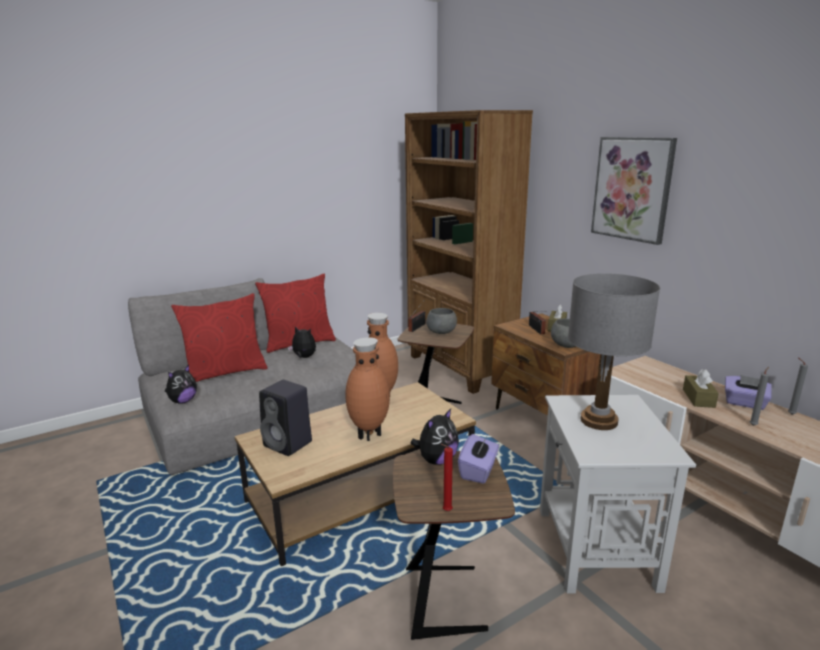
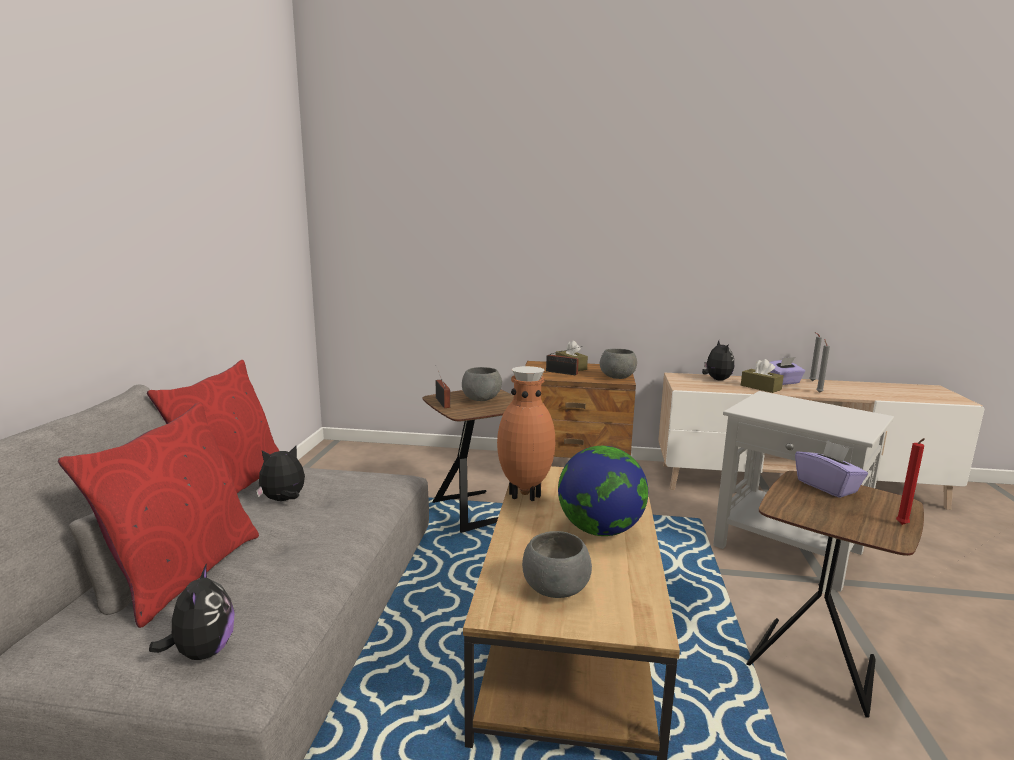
camera: 50 degrees left, 5 degrees down
black speaker [259,380,312,456] -> grey bowl [522,531,592,598]
brown vase [345,337,390,441] -> globe [558,446,648,536]
brown bookcase [405,110,533,394] -> none
plush toy [411,409,459,465] -> plush toy moved to [702,341,734,381]
grey table lamp [568,273,660,430] -> none
picture [591,137,677,245] -> none

